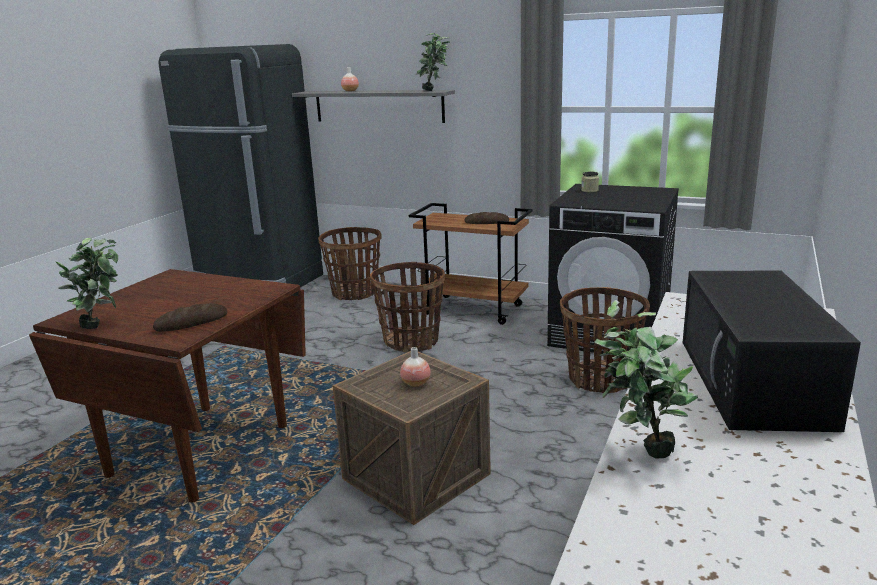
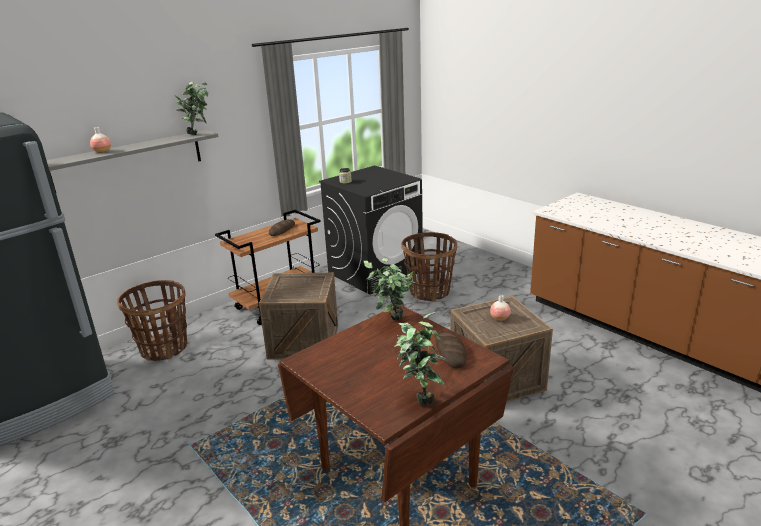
camera: 65 degrees left, 5 degrees up
basket [370,262,445,353] -> crate [259,272,338,359]
potted plant [594,300,698,459] -> potted plant moved to [364,258,416,321]
black microwave [683,271,861,432] -> none

